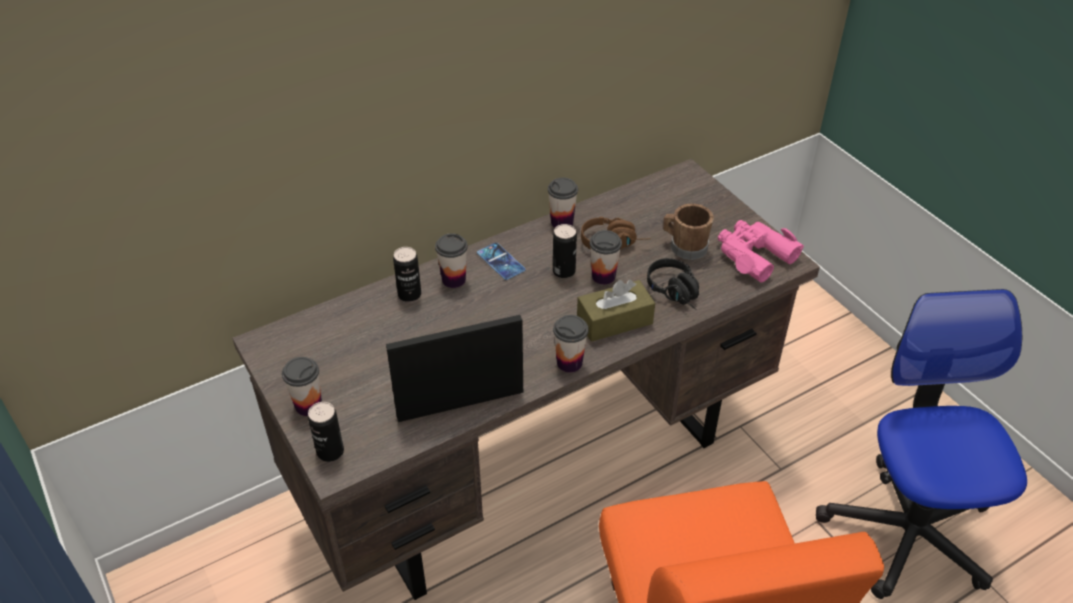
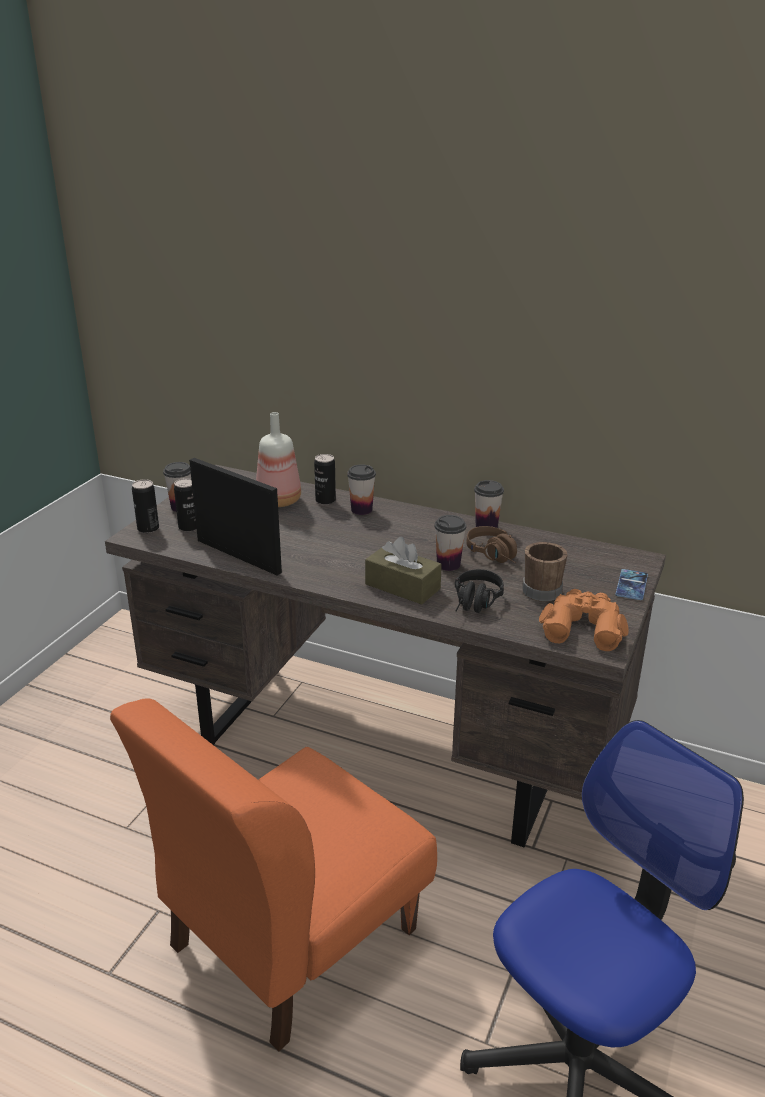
camera: 55 degrees right, 15 degrees down
phone [477,243,525,280] -> phone moved to [615,569,648,600]
can [553,224,577,278] -> can moved to [174,478,197,532]
cup [553,315,588,373] -> none
pink binoculars [718,220,804,283] -> orange binoculars [539,589,629,651]
none -> bottle [256,412,301,507]

